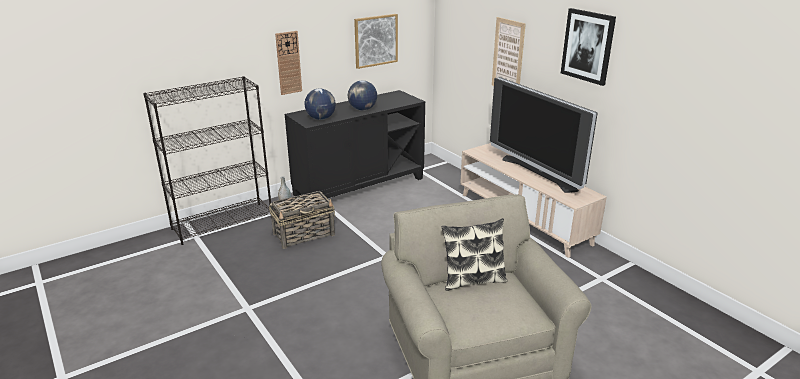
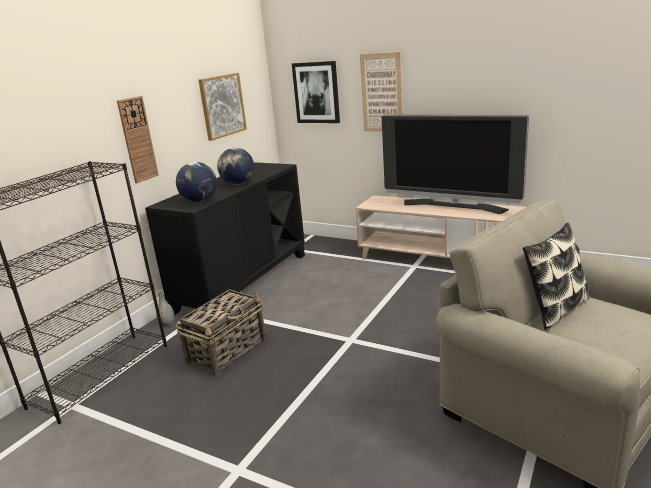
camera: 25 degrees left, 5 degrees down
picture [561,8,616,86] -> picture moved to [292,61,340,123]

